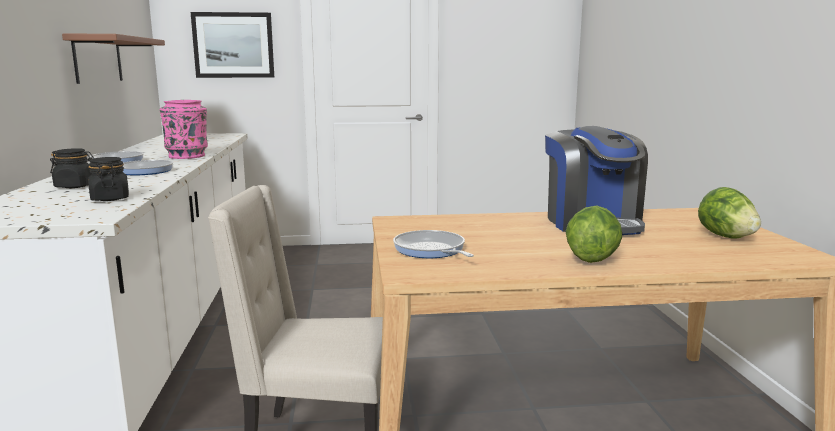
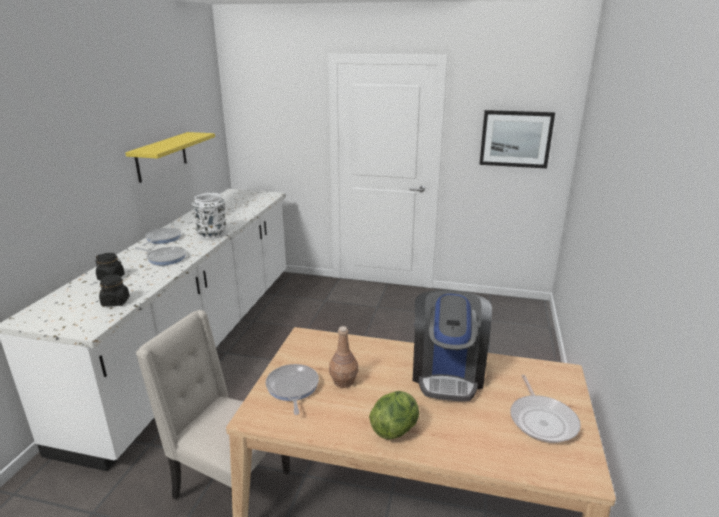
camera: 20 degrees right, 10 degrees up
brown shelf [62,34,165,84] -> yellow shelf [125,132,215,183]
pink vase [160,100,208,159] -> white vase [191,193,226,239]
picture [191,12,274,78] -> picture moved to [479,110,555,168]
lettuce [698,187,761,239] -> frying pan [510,375,581,443]
none -> brown bottle [329,326,358,388]

